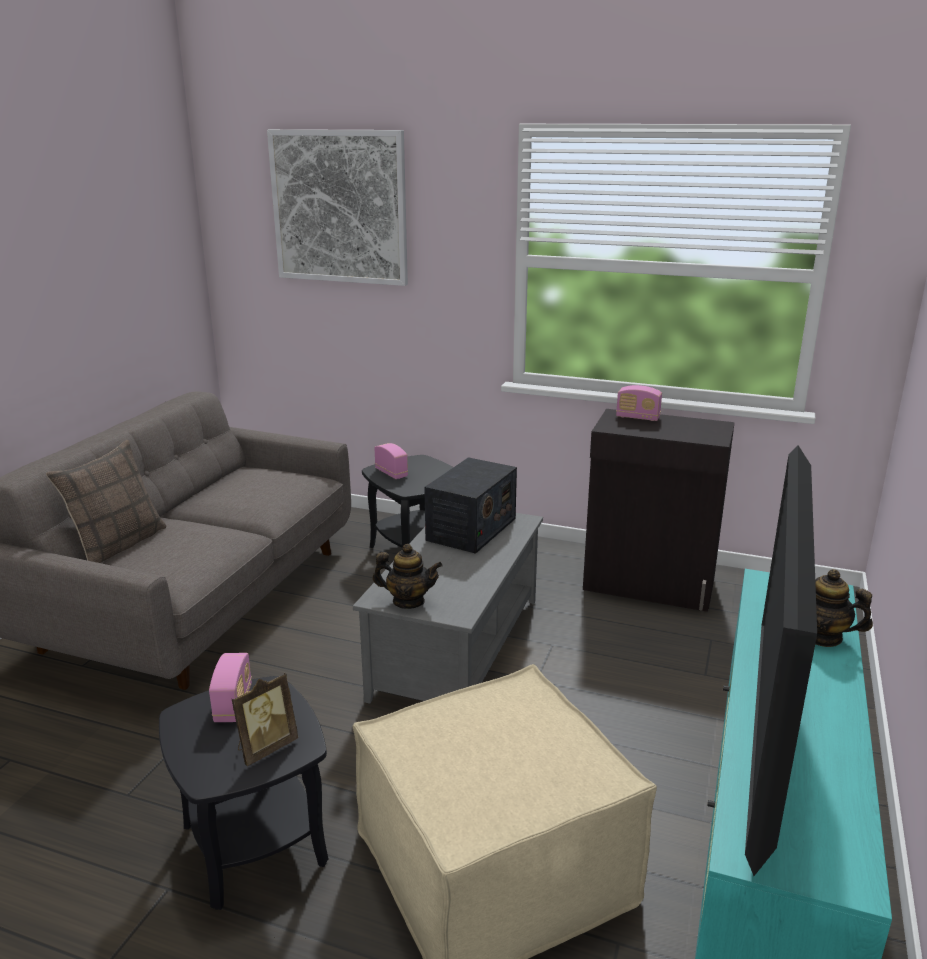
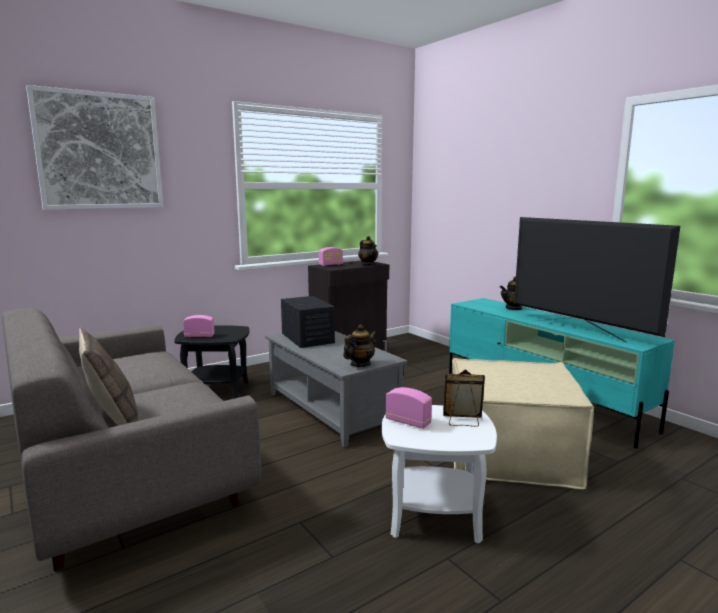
camera: 55 degrees left, 10 degrees down
black side table [159,676,328,910] -> white side table [381,405,497,543]
picture frame [231,673,298,766] -> picture frame turned 75 degrees counterclockwise [443,369,485,427]
none -> teapot [358,236,378,266]

